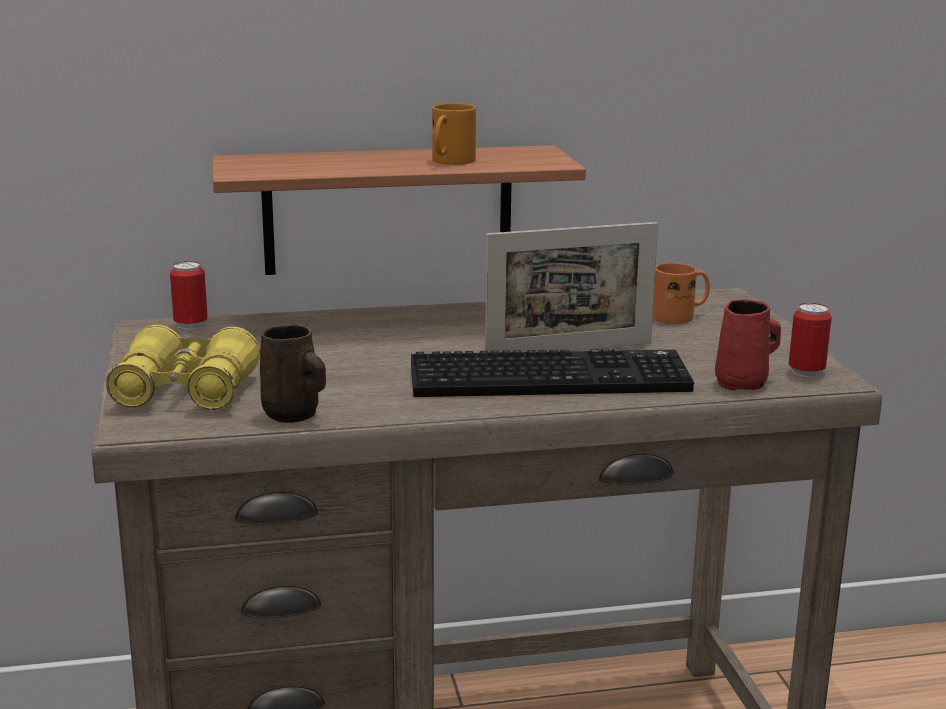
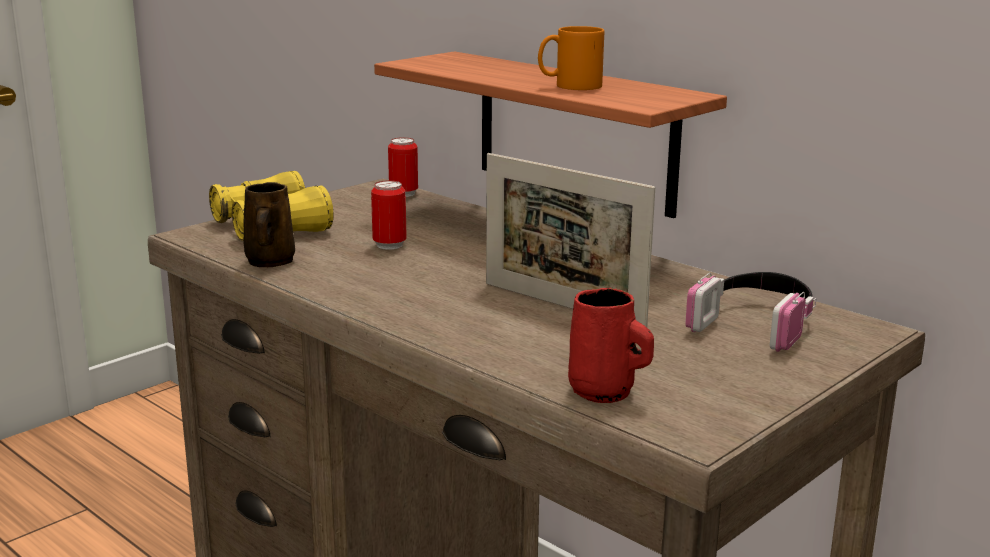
camera: 55 degrees right, 0 degrees up
keyboard [411,349,694,397] -> none
orange mug [653,263,710,324] -> headphones [685,272,816,352]
can [789,303,832,378] -> can moved to [371,180,407,250]

